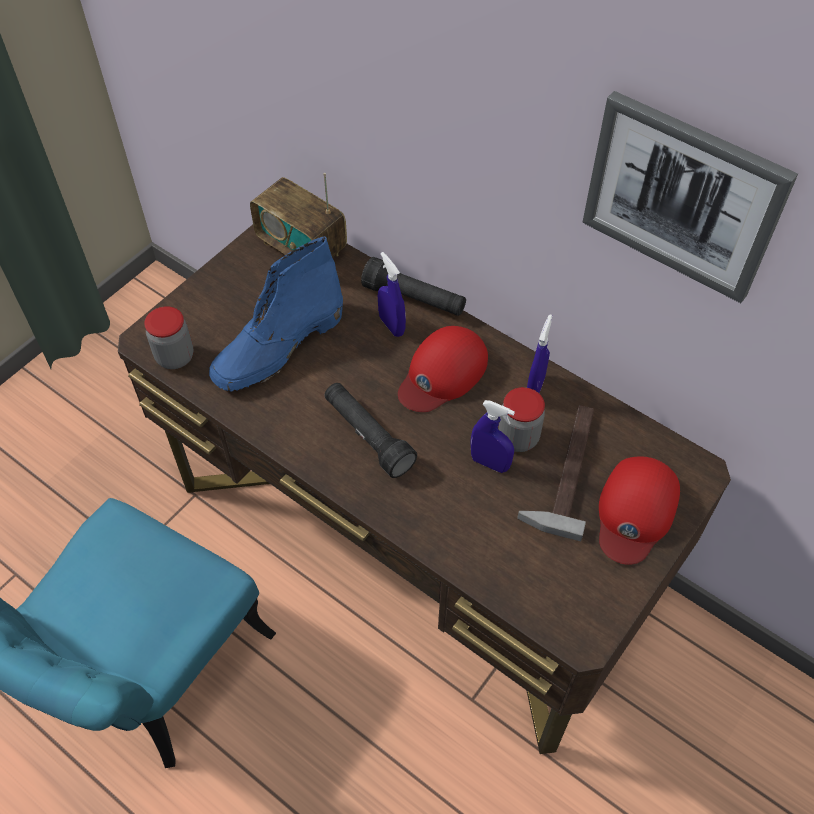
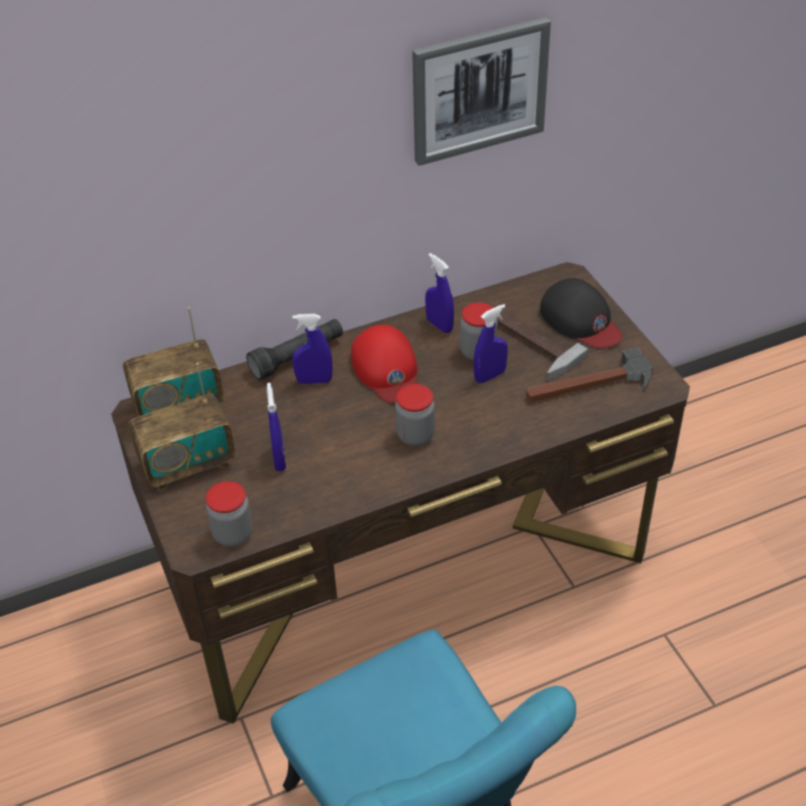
camera: 60 degrees left, 10 degrees down
blue boot [209,237,343,392] -> blue spray bottle [267,383,286,471]
black flashlight [325,383,417,478] -> jar [395,384,435,446]
red cap [599,456,680,565] -> black cap [540,278,622,348]
none -> radio [129,363,235,491]
none -> hammer [526,347,653,403]

